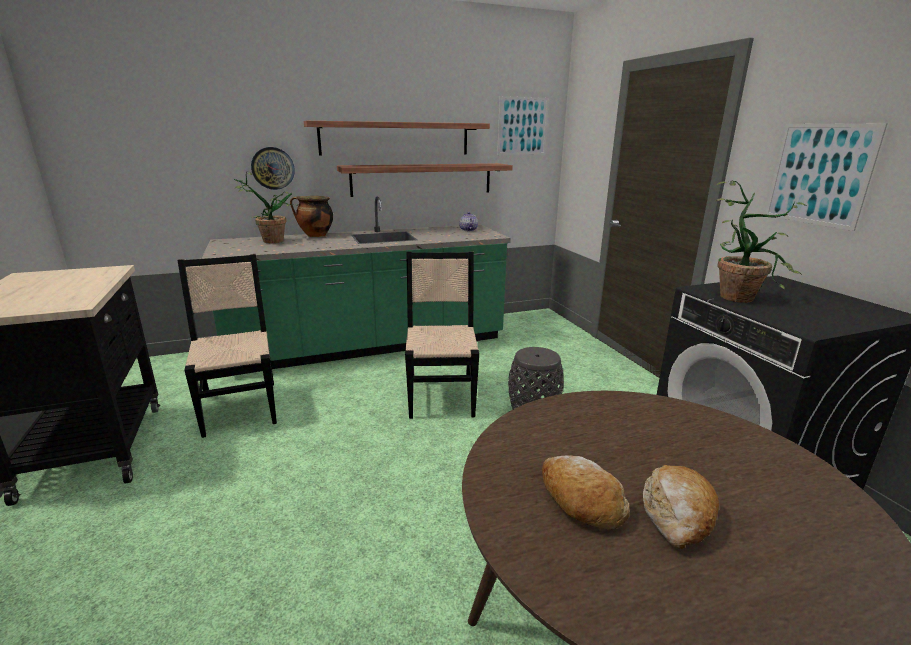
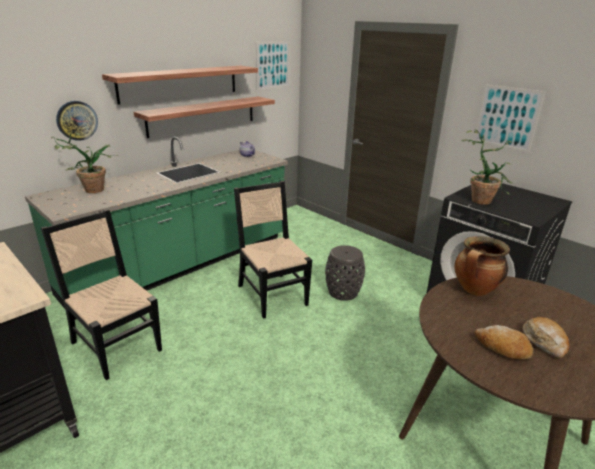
camera: 25 degrees left, 5 degrees up
cooking pot [290,196,333,237] -> cooking pot moved to [454,236,510,296]

